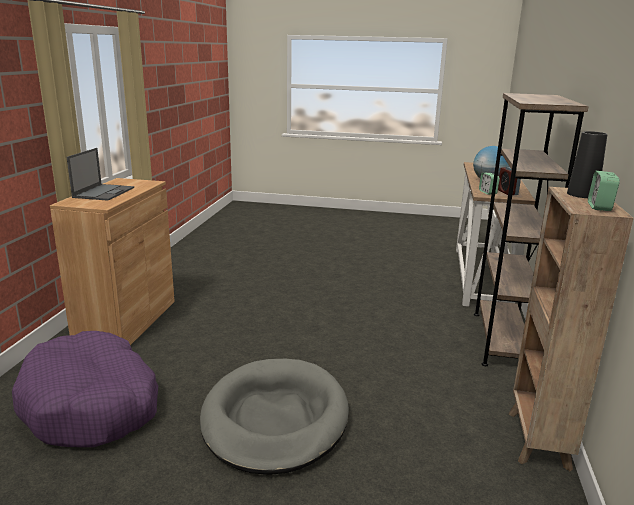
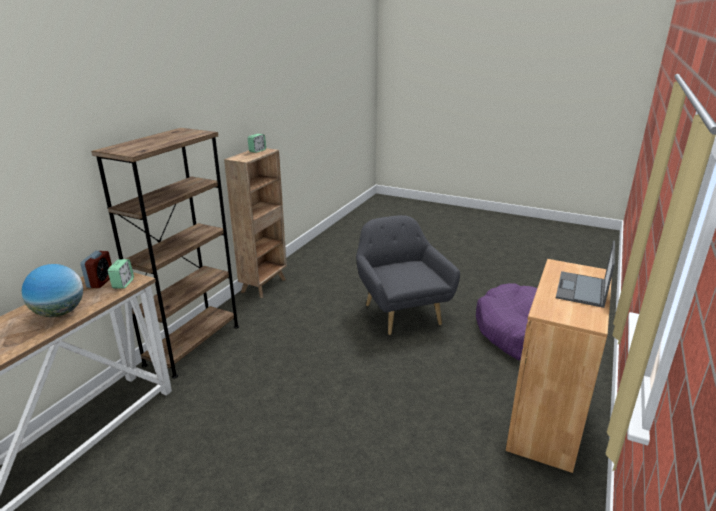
camera: 165 degrees left, 5 degrees up
grey dog bed [200,359,349,475] -> grey armchair [356,215,460,335]
black vase [567,131,607,198] -> none

